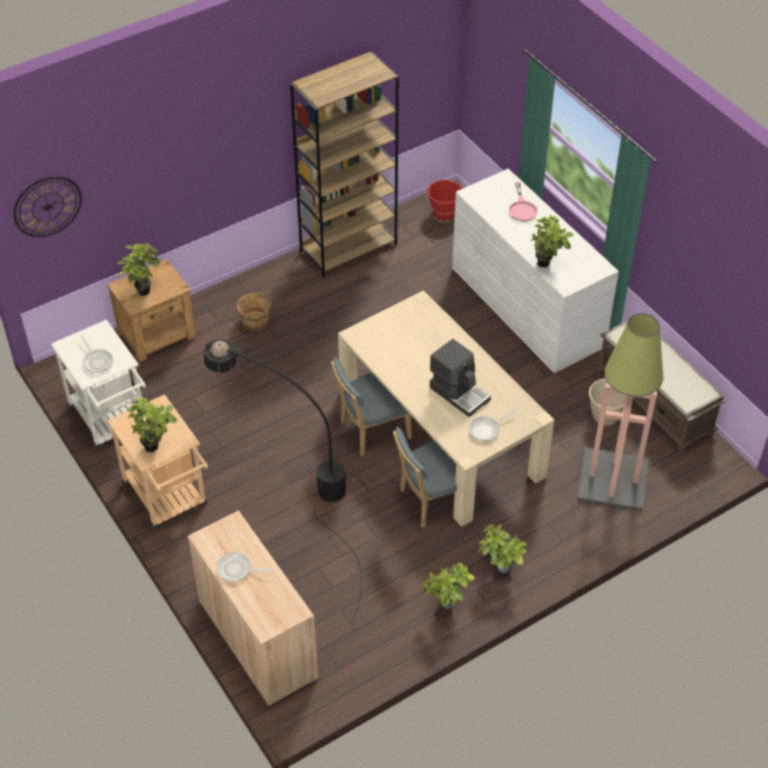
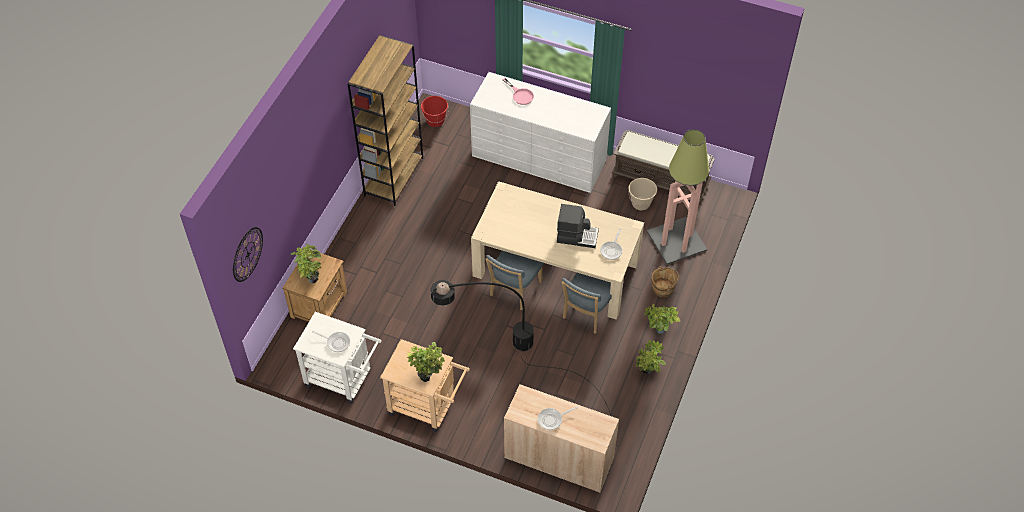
camera: 35 degrees left, 5 degrees up
brown bucket [237,292,272,331] -> brown bucket moved to [652,266,679,297]
potted plant [531,214,574,267] -> none

